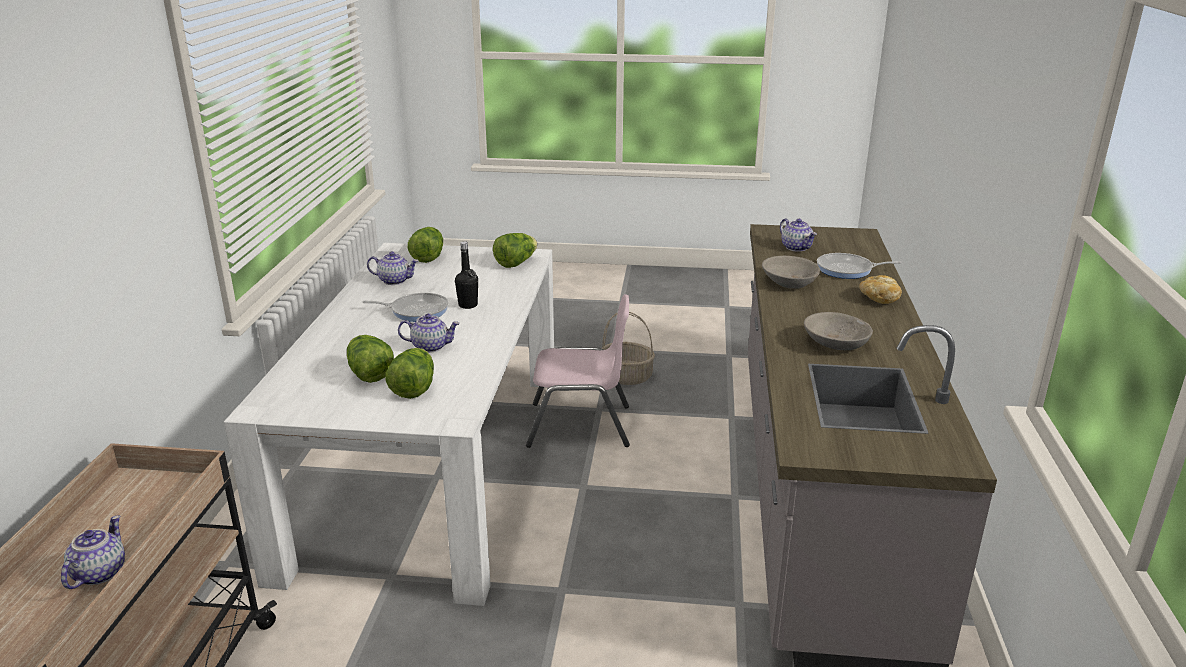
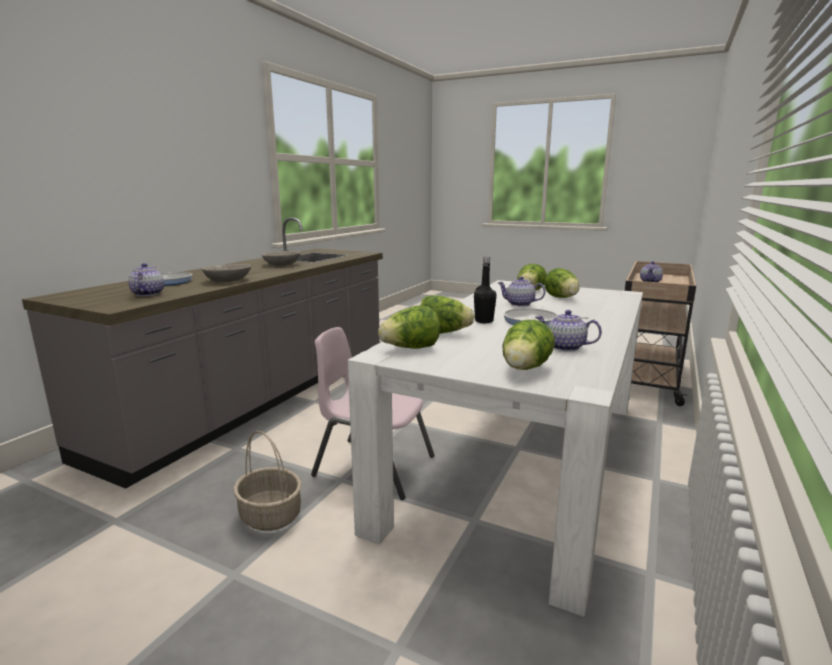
camera: 160 degrees left, 10 degrees down
bread [859,275,902,304] -> none
none -> lettuce [420,295,475,334]

